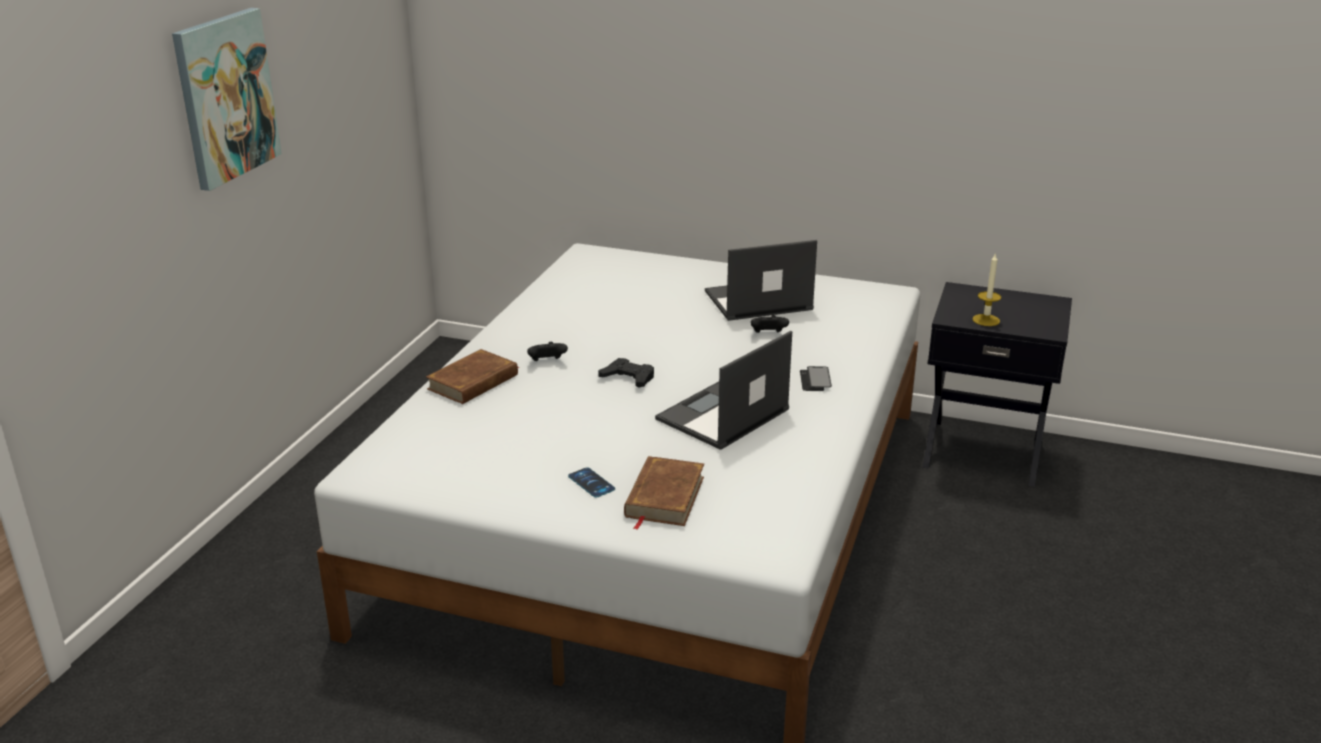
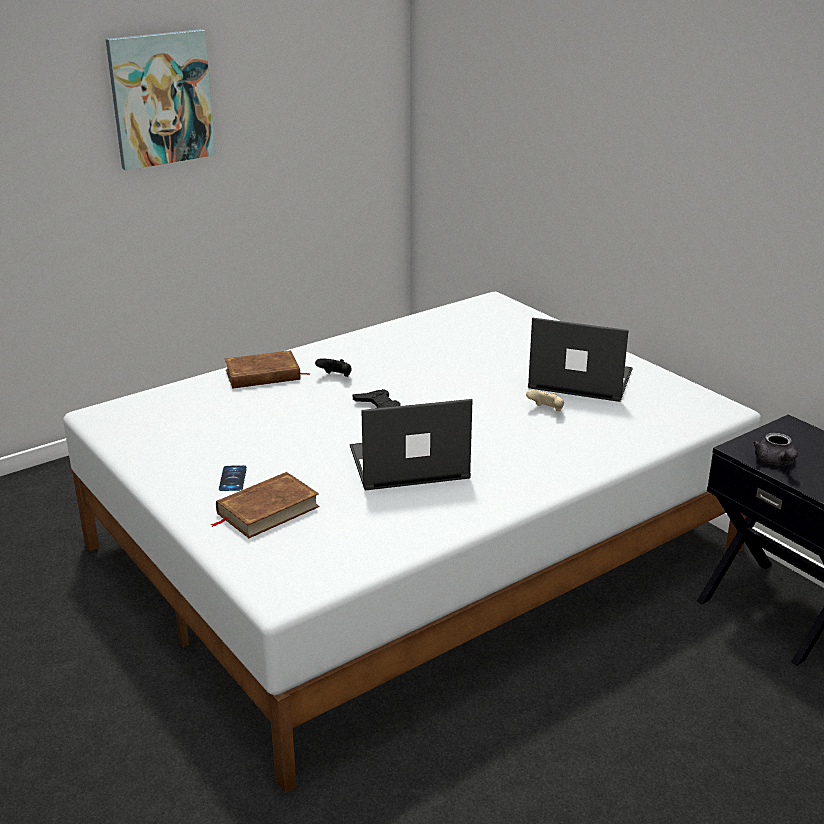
camera: 35 degrees right, 0 degrees up
black game controller [751,315,789,333] -> beige game controller [526,390,564,411]
phone [800,366,832,391] -> none
candle [972,253,1001,326] -> grey teapot [753,433,798,466]

